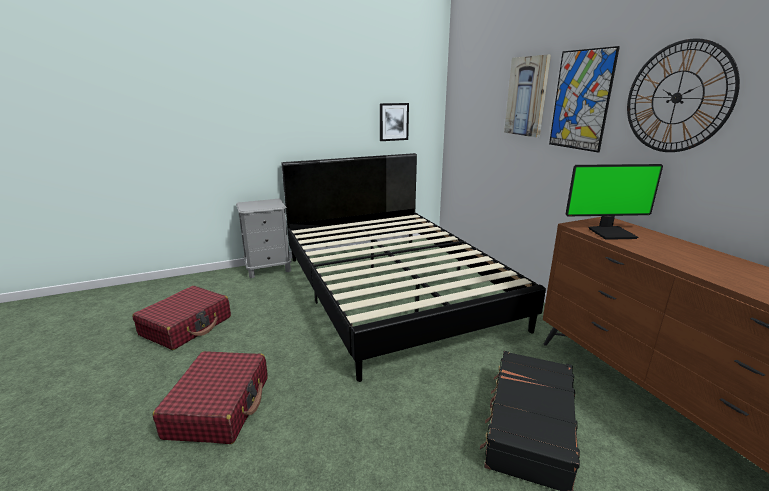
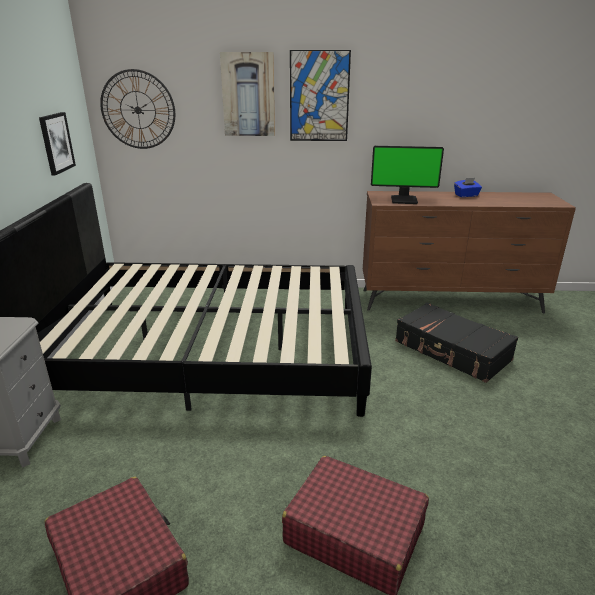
camera: 65 degrees left, 5 degrees up
monitor [566,164,663,240] -> monitor turned 75 degrees clockwise [371,146,444,204]
wall clock [627,38,740,152] -> wall clock moved to [100,69,175,149]
none -> blue tissue box [454,178,482,197]

